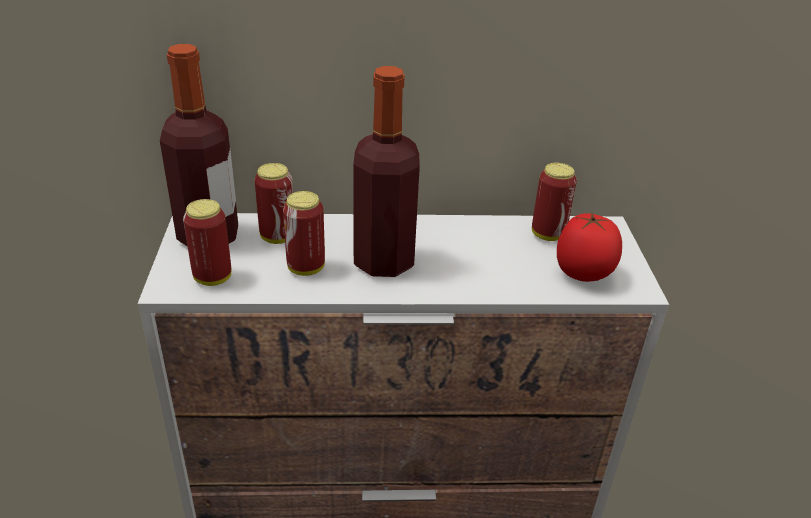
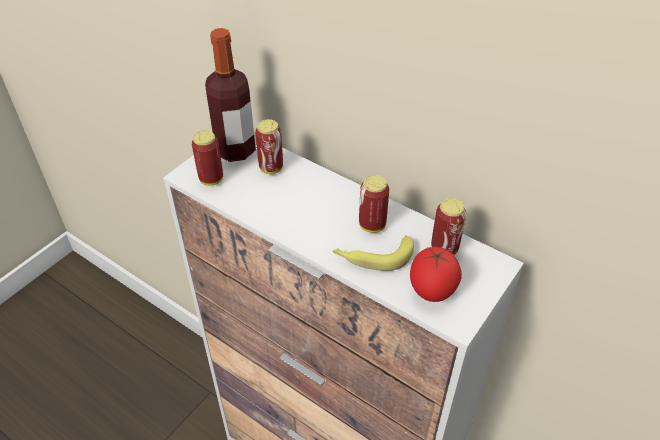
camera: 40 degrees right, 10 degrees up
can [283,191,325,276] -> can moved to [359,175,389,233]
bottle [353,66,420,277] -> none
none -> banana [332,235,414,271]

